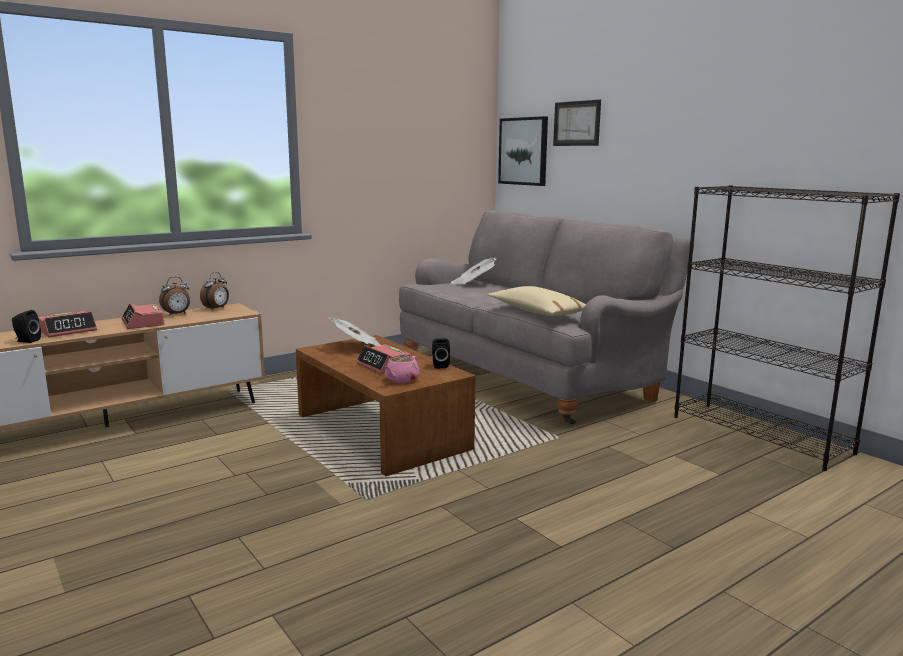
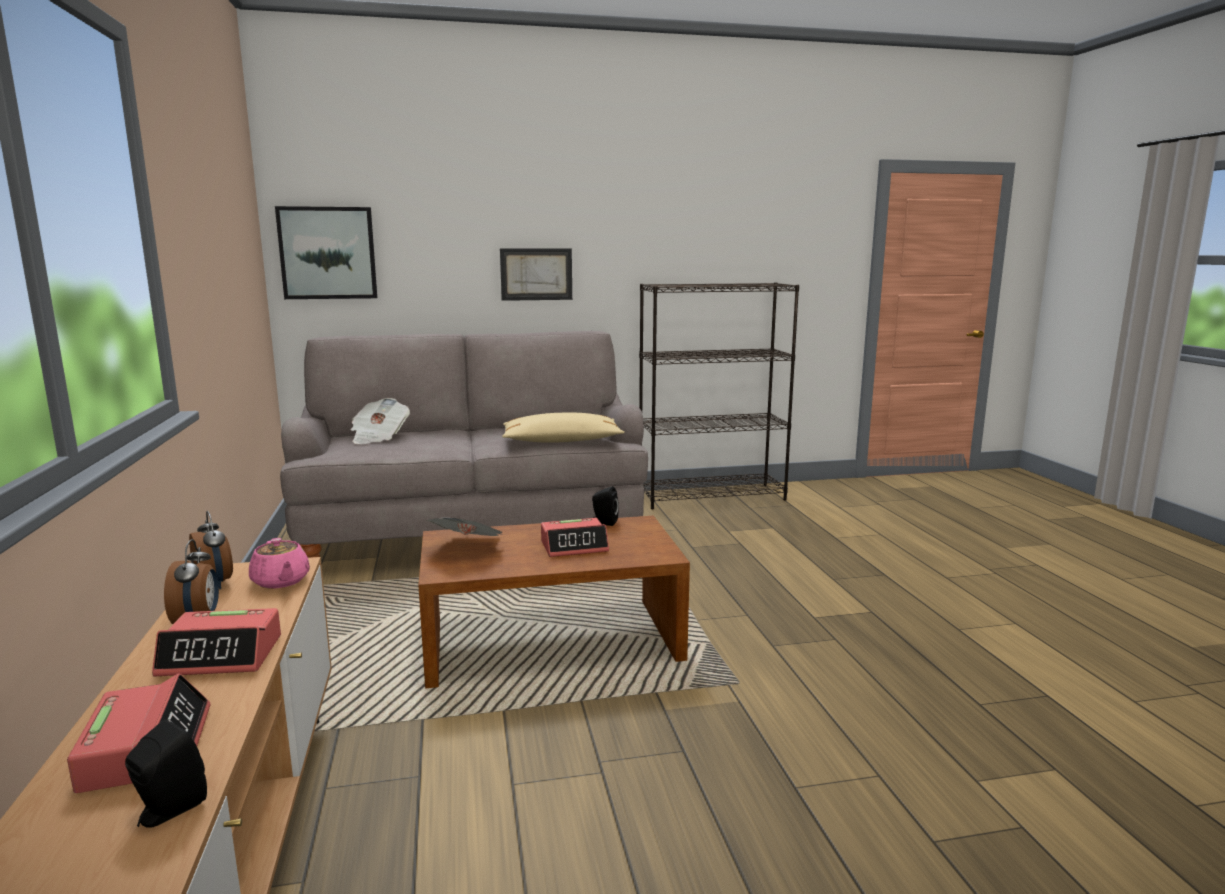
camera: 65 degrees left, 0 degrees up
pink teapot [384,353,419,383] -> pink teapot moved to [249,538,310,588]
picture [553,100,601,146] -> picture moved to [500,248,572,301]

